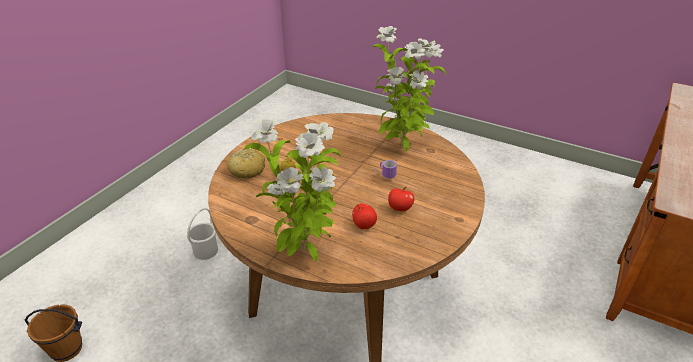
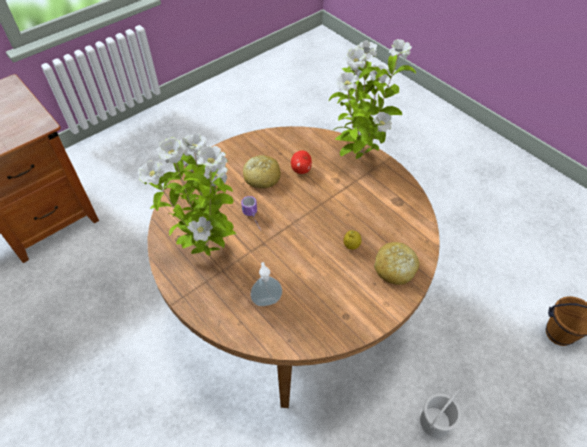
camera: 160 degrees left, 15 degrees up
apple [388,187,414,211] -> bread [243,155,281,188]
none -> soap dispenser [250,262,282,306]

